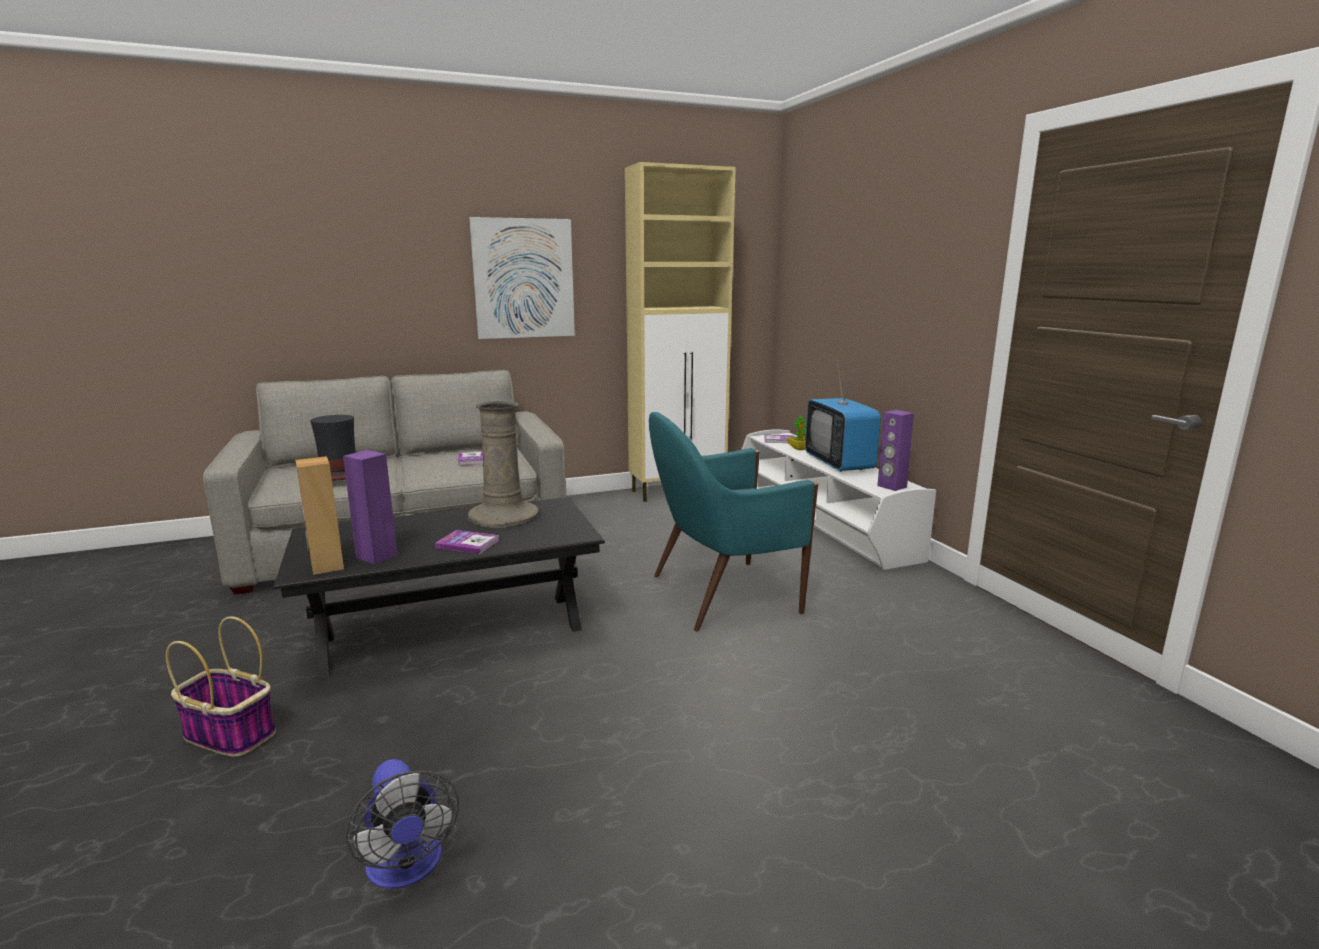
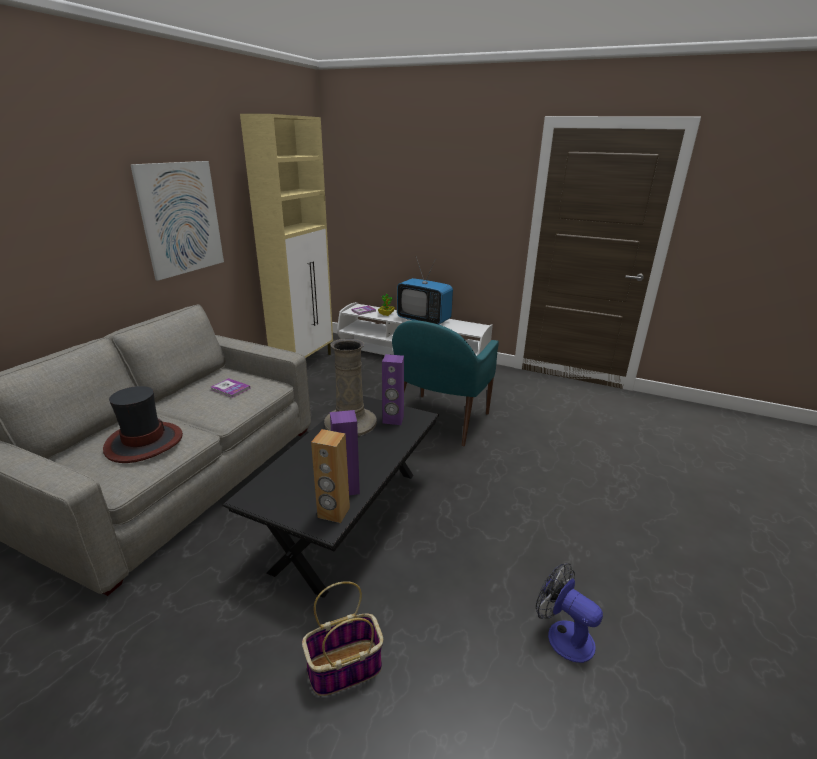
camera: 45 degrees left, 10 degrees up
fan [346,759,459,889] -> fan turned 150 degrees counterclockwise [536,563,603,663]
book [435,530,499,554] -> none
purple speaker [877,410,914,491] -> purple speaker moved to [382,354,404,425]

